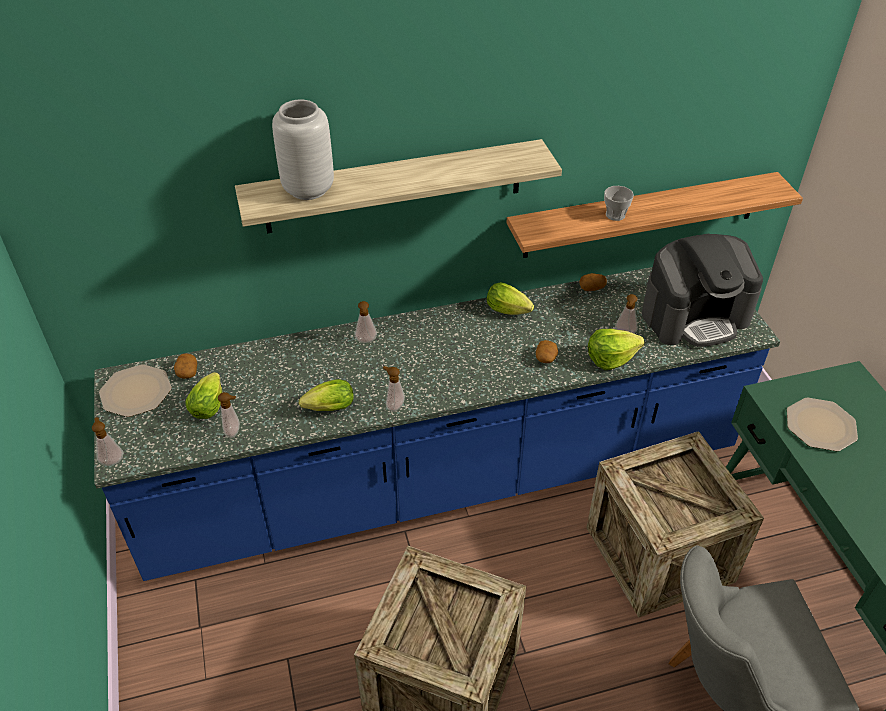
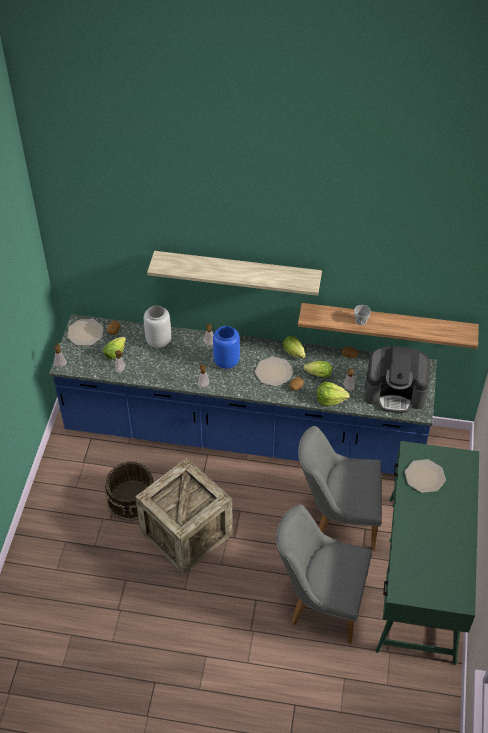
camera: 25 degrees right, 5 degrees up
grey vase [272,100,334,200] -> grey vase moved to [144,305,171,348]
lettuce [299,379,354,411] -> lettuce moved to [303,361,332,378]
crate [586,431,764,618] -> grey chair [298,426,382,551]
none -> brown bucket [104,461,154,521]
none -> blue vase [213,326,240,369]
none -> plate [255,357,293,386]

